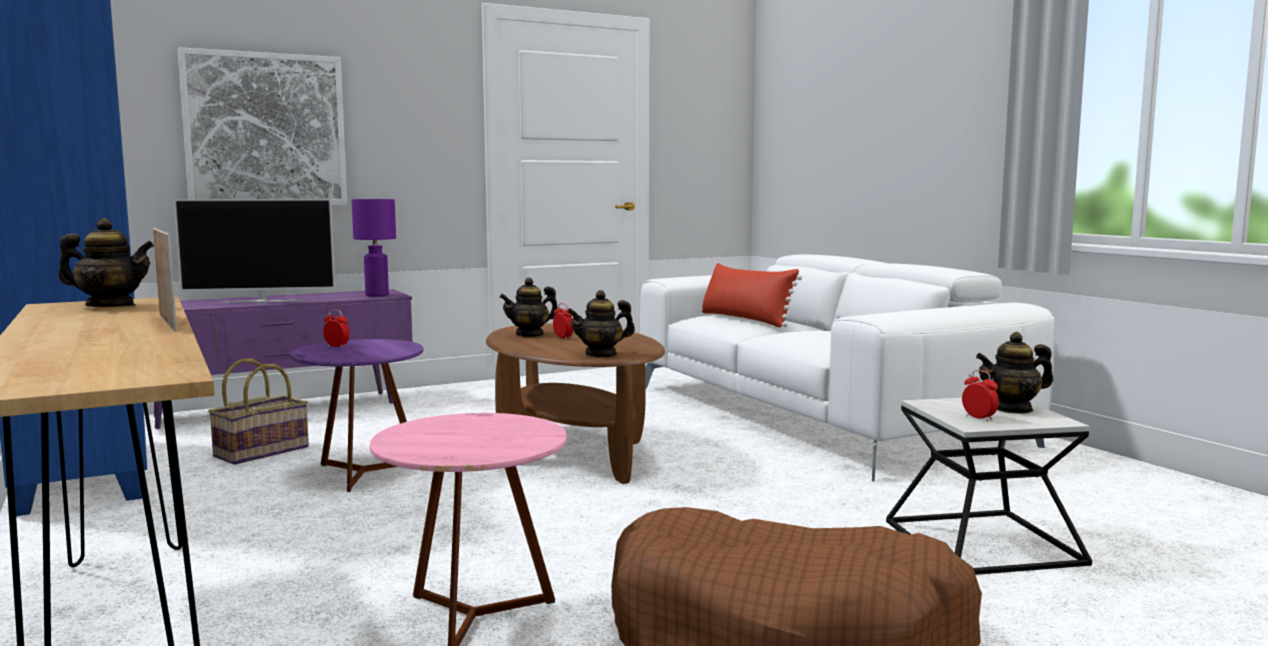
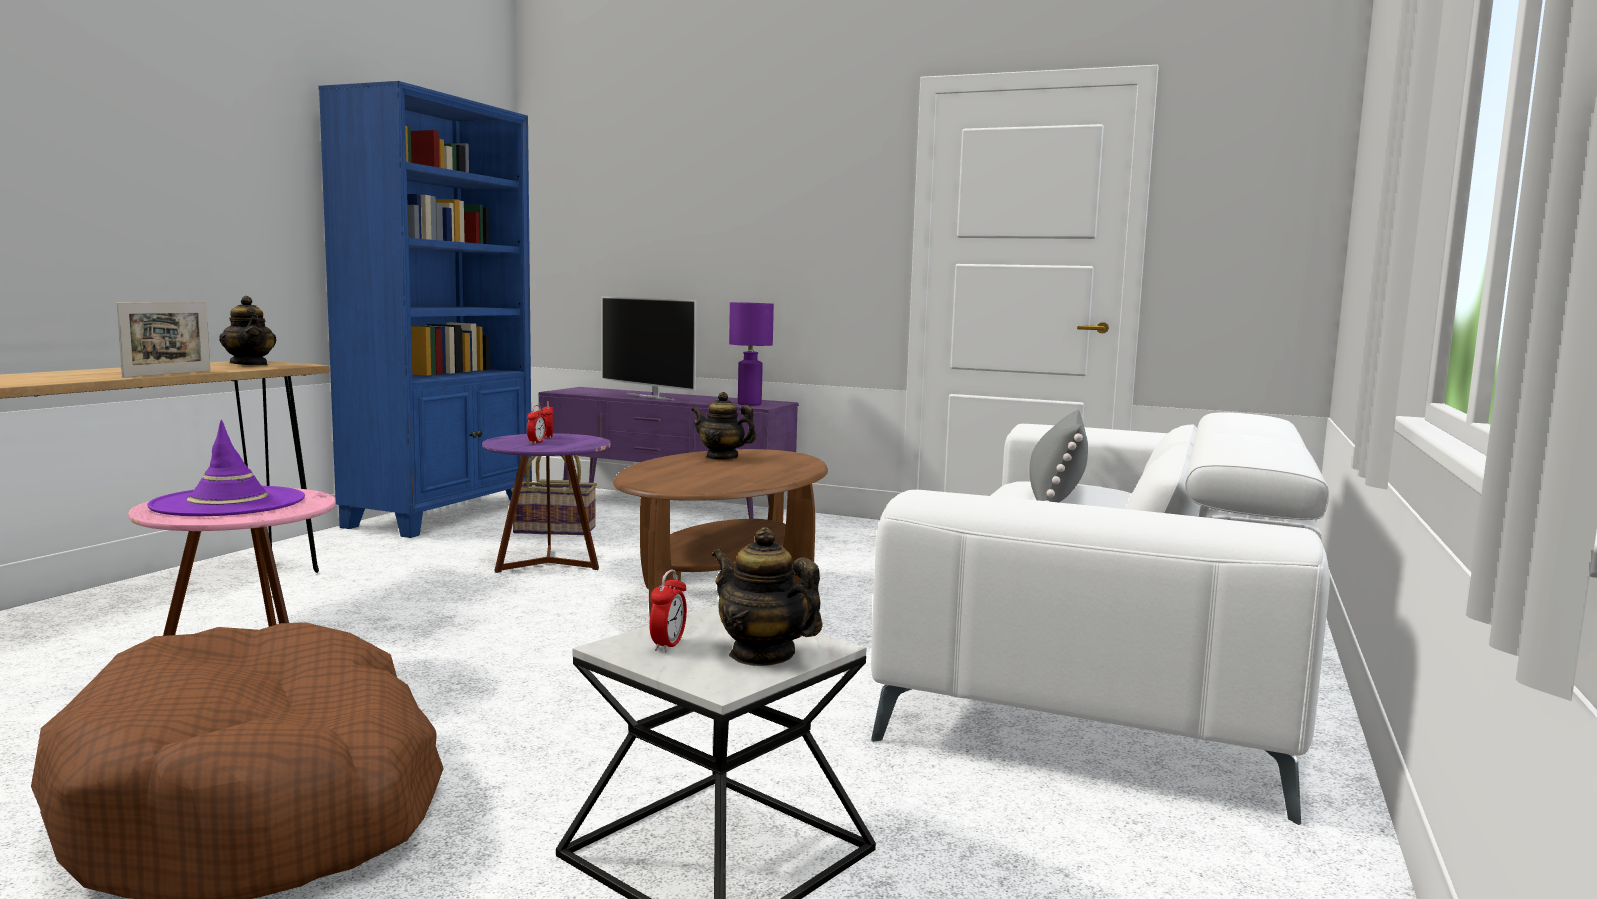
camera: 50 degrees right, 0 degrees up
picture [178,47,347,205] -> none
alarm clock [553,303,573,340] -> alarm clock moved to [527,405,546,444]
teapot [567,290,635,358] -> none
red pillow [701,263,802,328] -> grey pillow [1029,410,1088,502]
none -> purple hat [147,420,305,516]

